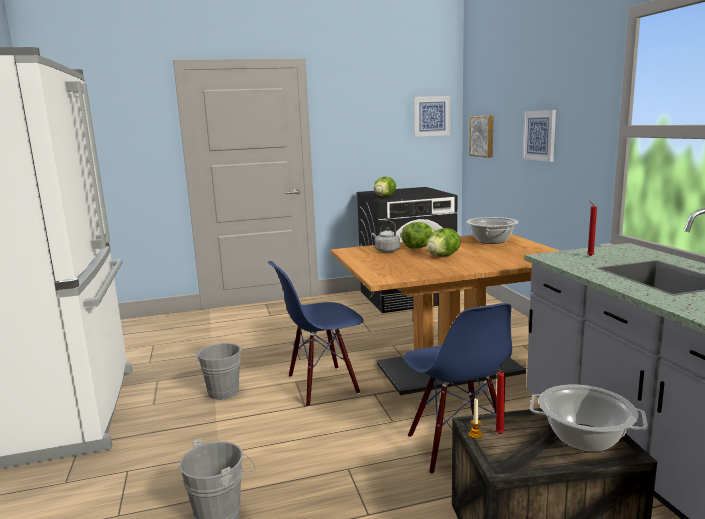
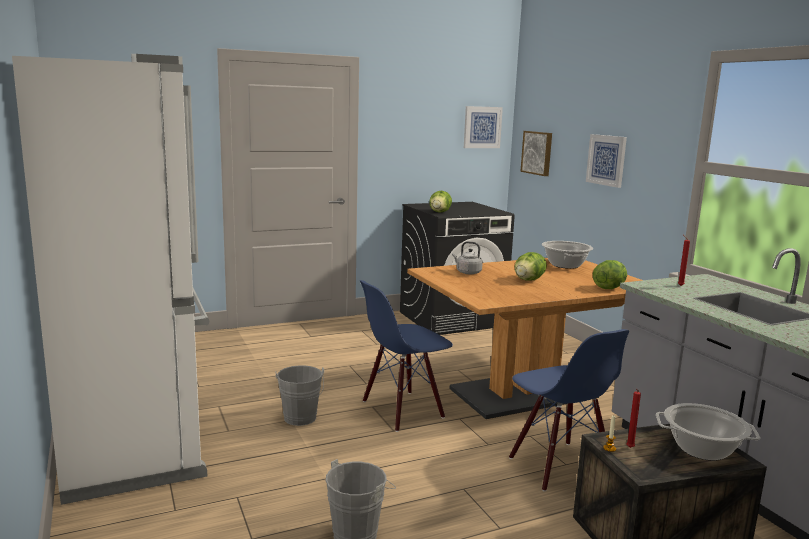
camera: 10 degrees left, 0 degrees up
lettuce [401,222,434,249] -> lettuce moved to [593,260,627,289]

